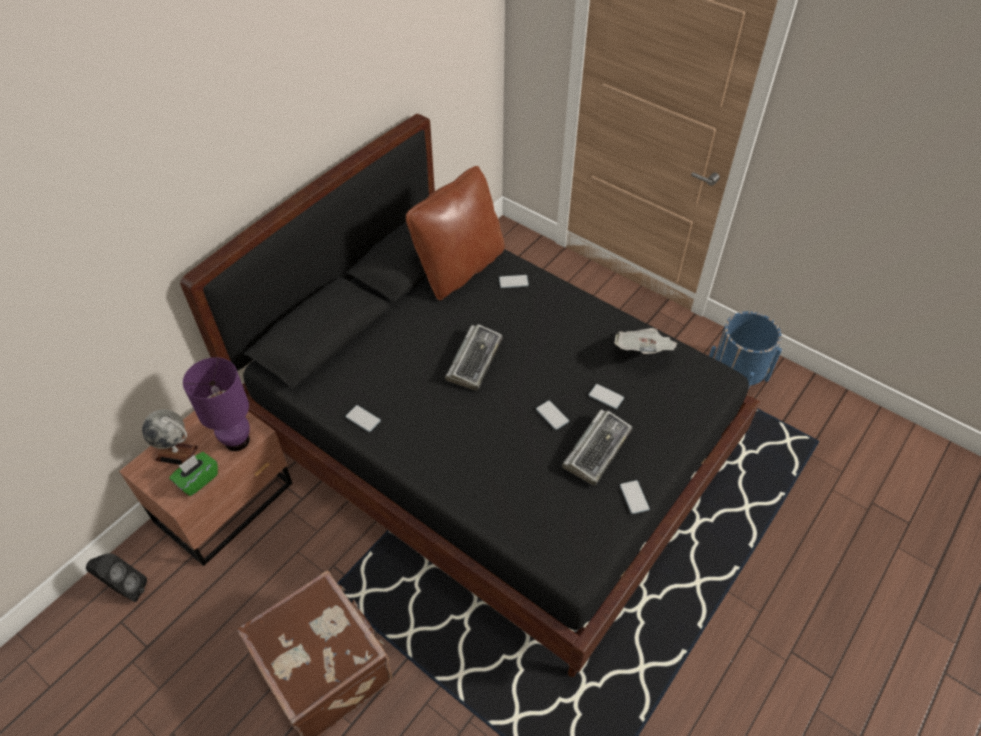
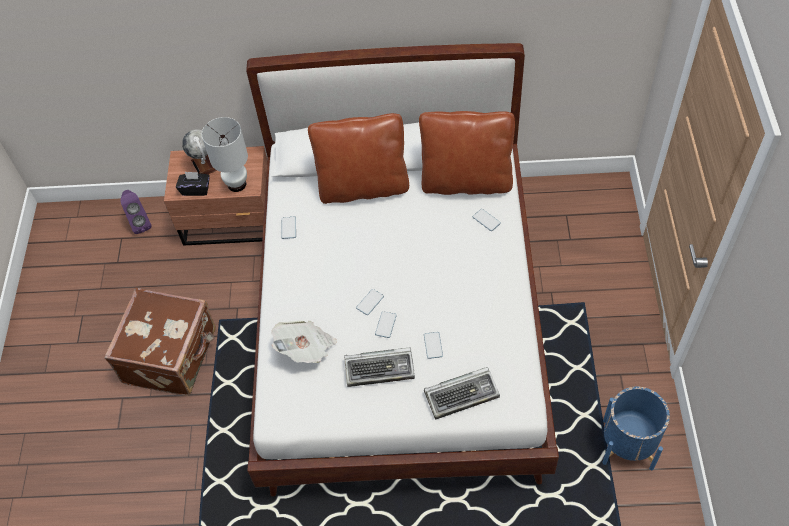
camera: 55 degrees right, 5 degrees up
black speaker [86,553,147,602] -> purple speaker [121,190,152,234]
green tissue box [169,452,218,496] -> black tissue box [176,172,210,196]
black bed [180,114,760,677] -> white bed [246,43,559,496]
purple table lamp [183,357,250,451] -> white table lamp [202,117,248,192]
keyboard [445,324,503,391] -> keyboard moved to [424,367,500,419]
newspaper [614,328,678,354] -> newspaper moved to [271,321,337,363]
phone [620,480,650,514] -> phone moved to [356,289,384,315]
none -> brown pillow [308,113,409,204]

